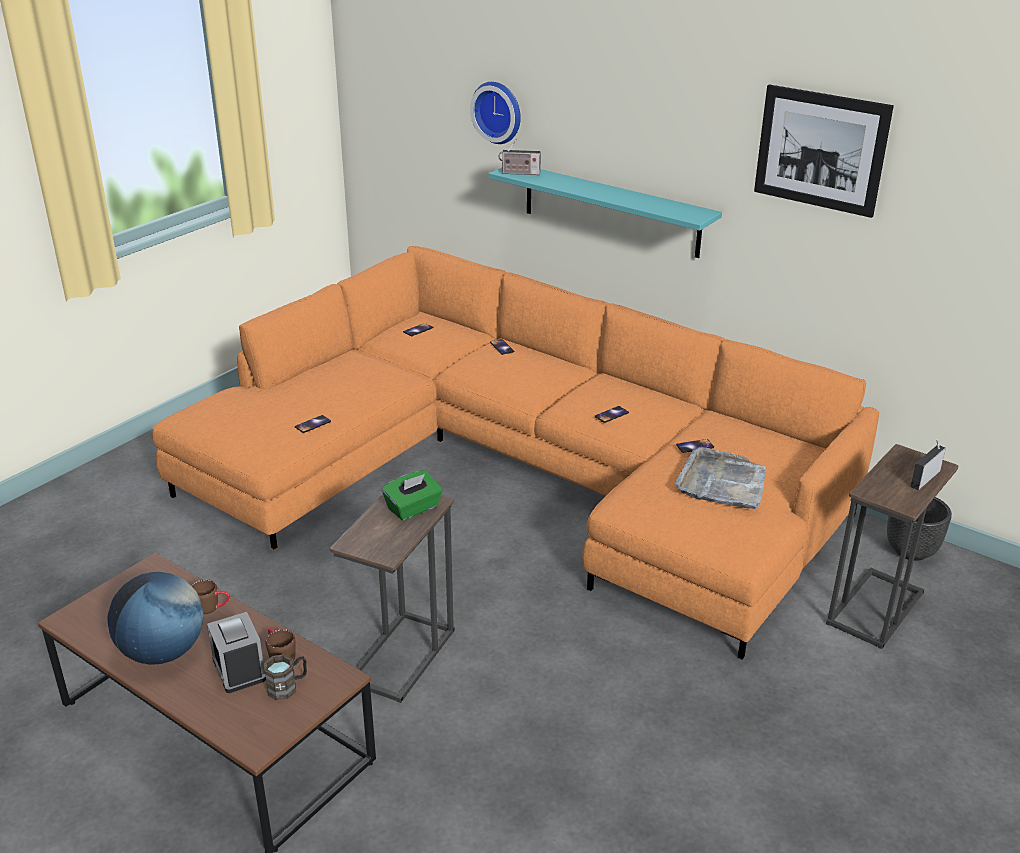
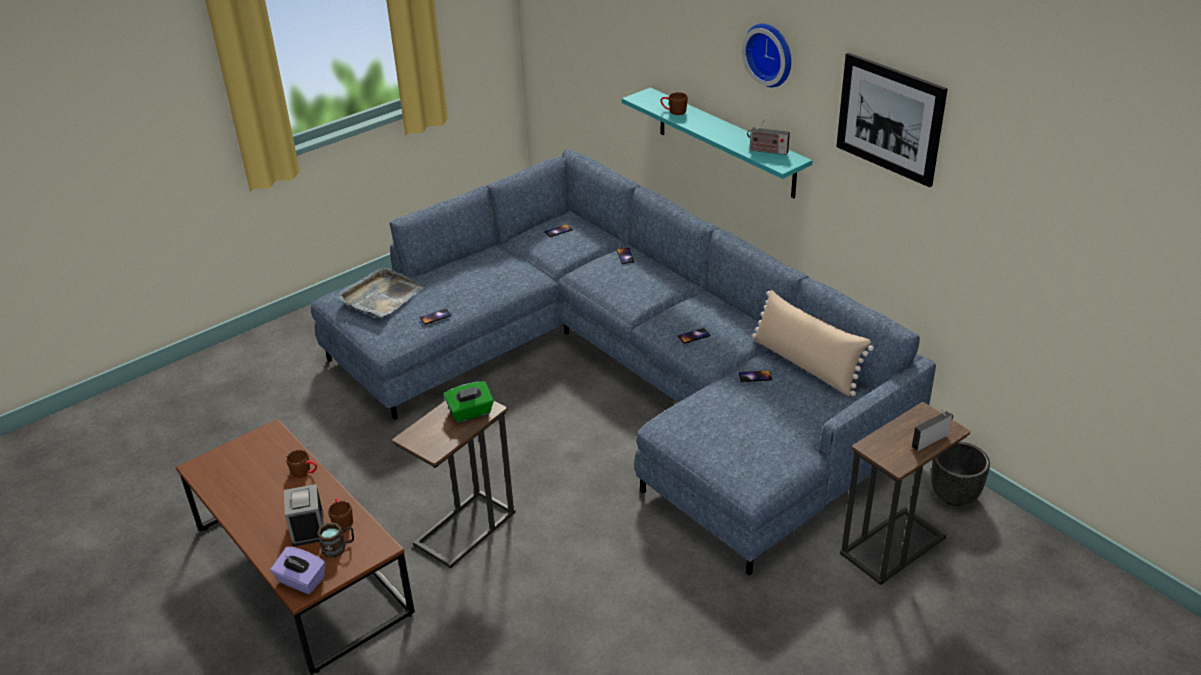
camera: 15 degrees right, 5 degrees up
globe [107,572,204,665] -> none
orange sofa [152,246,879,660] -> blue sofa [311,150,936,576]
wall clock [470,82,521,144] -> wall clock moved to [742,24,791,87]
radio [498,139,541,175] -> radio moved to [747,119,790,155]
grey tray [675,447,766,509] -> grey tray moved to [338,268,423,318]
none -> purple tissue box [270,547,326,594]
none -> brown mug [660,92,688,115]
none -> beige pillow [752,290,874,396]

